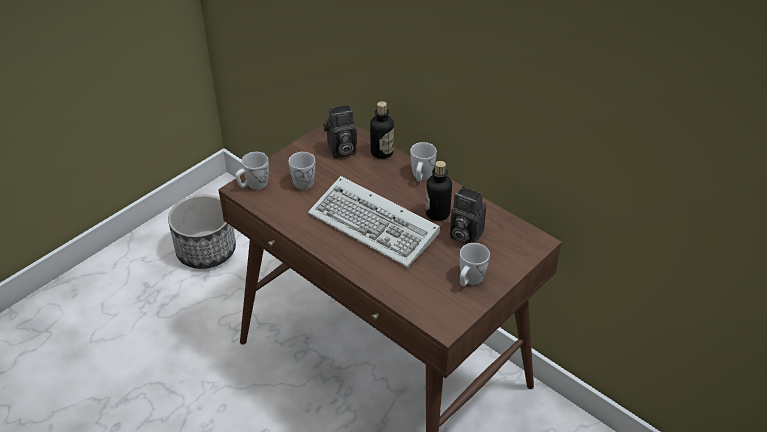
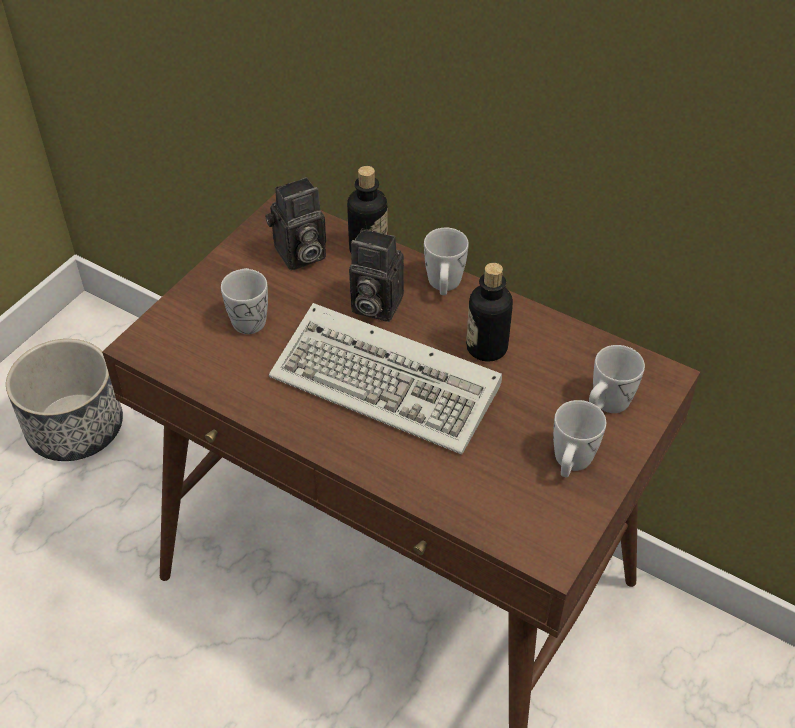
camera: 10 degrees left, 5 degrees up
white mug [235,152,269,190] -> white mug moved to [589,345,645,413]
camera [450,187,486,244] -> camera moved to [349,228,404,322]

